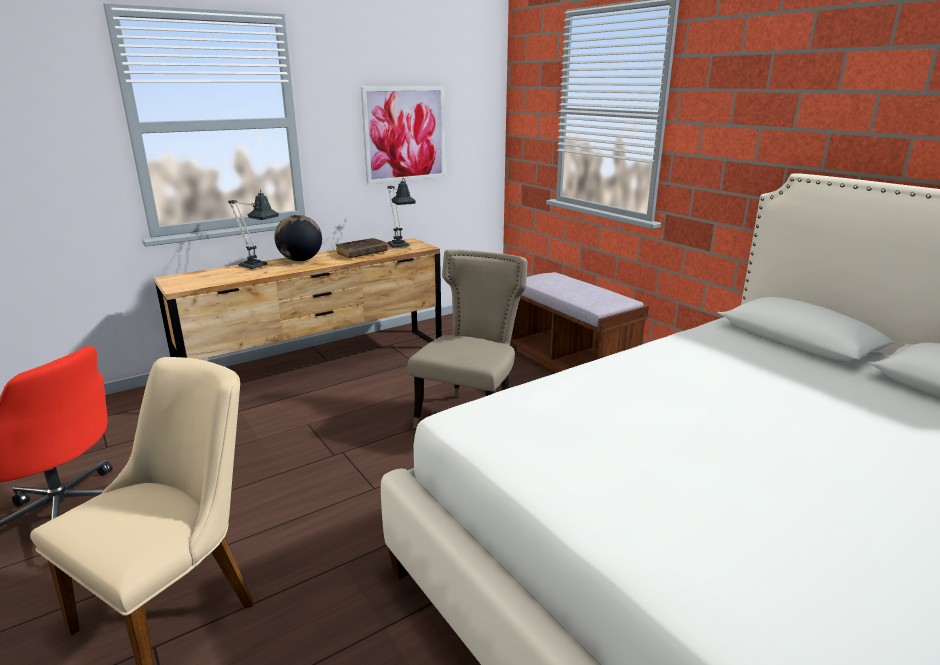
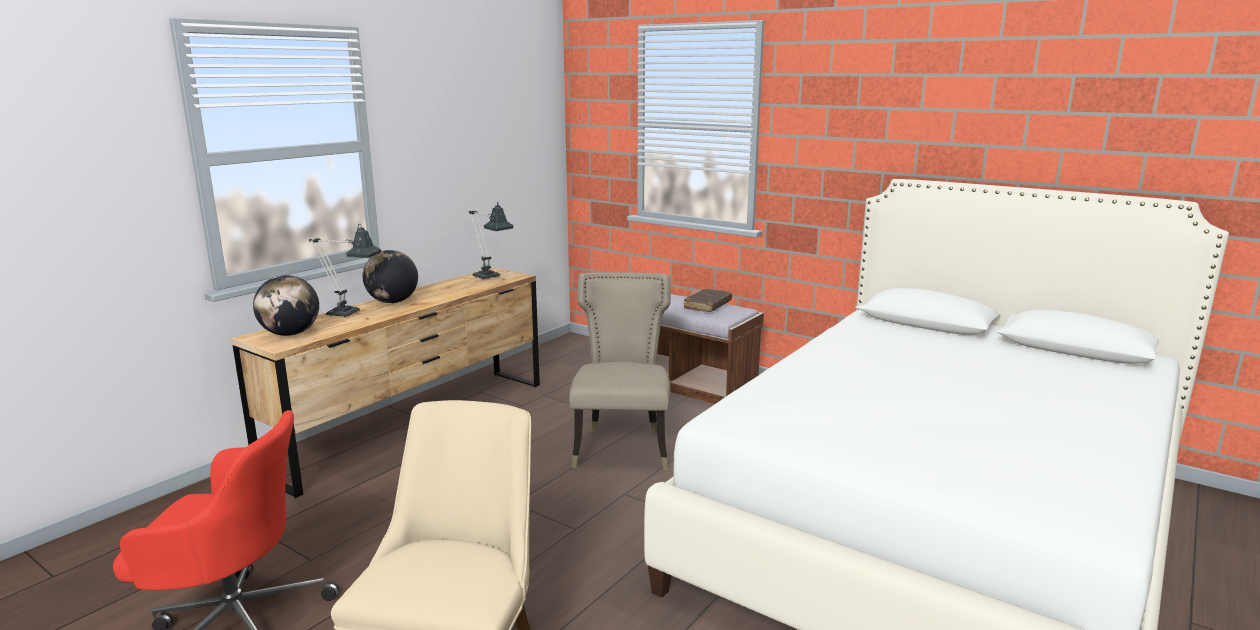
camera: 20 degrees left, 5 degrees down
brown book [336,238,388,258] -> brown book moved to [684,289,732,312]
picture [361,86,445,184] -> none
none -> globe [253,275,319,336]

